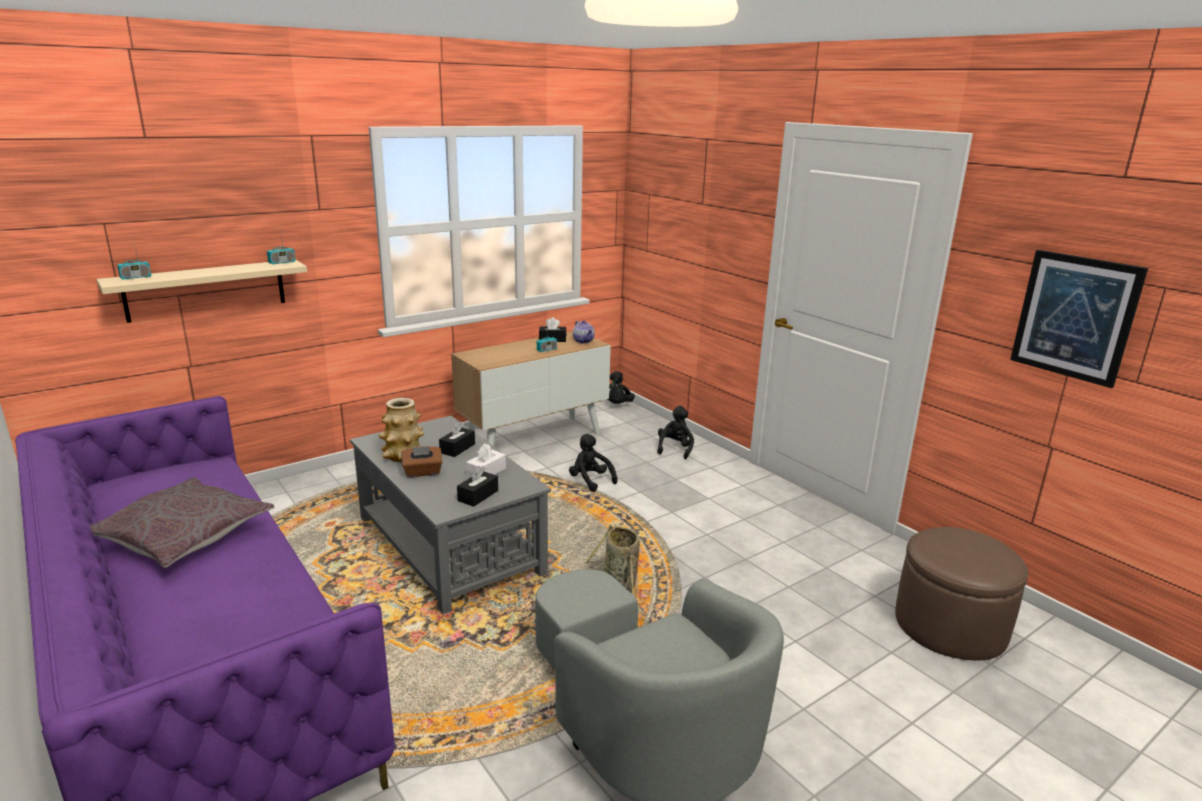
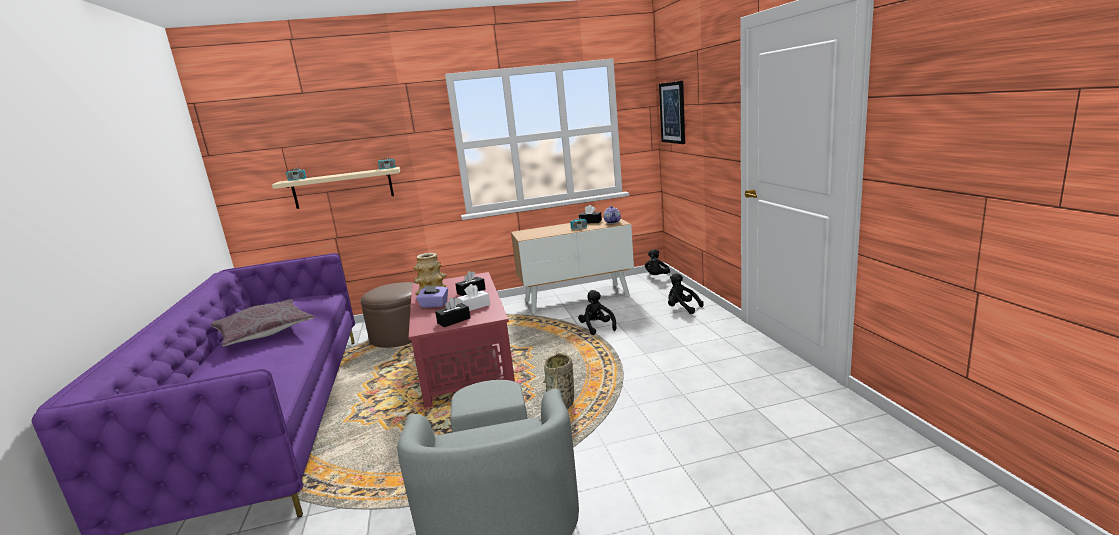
camera: 25 degrees right, 5 degrees down
grey coffee table [350,416,551,614] -> red coffee table [408,272,515,408]
brown tissue box [401,446,442,477] -> purple tissue box [416,285,448,308]
black plush toy [657,406,694,459] -> black plush toy turned 90 degrees counterclockwise [668,273,704,314]
brown ottoman [895,527,1029,661] -> brown ottoman moved to [360,282,417,348]
picture [1010,250,1148,388] -> picture moved to [659,81,685,144]

